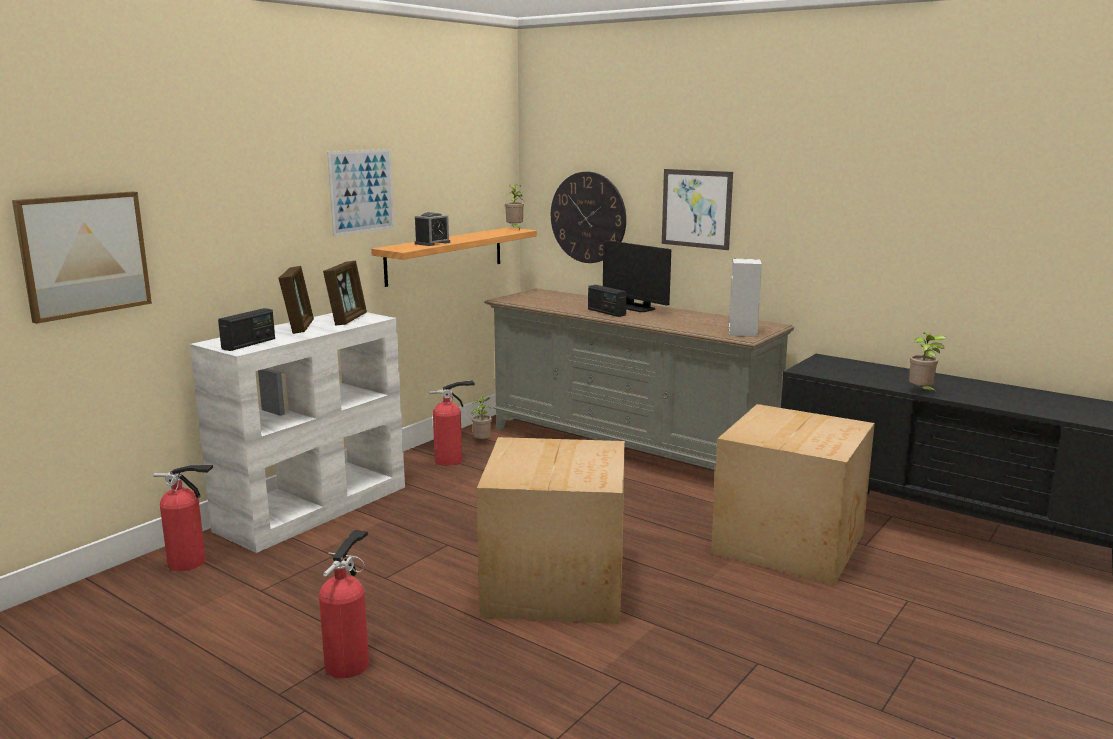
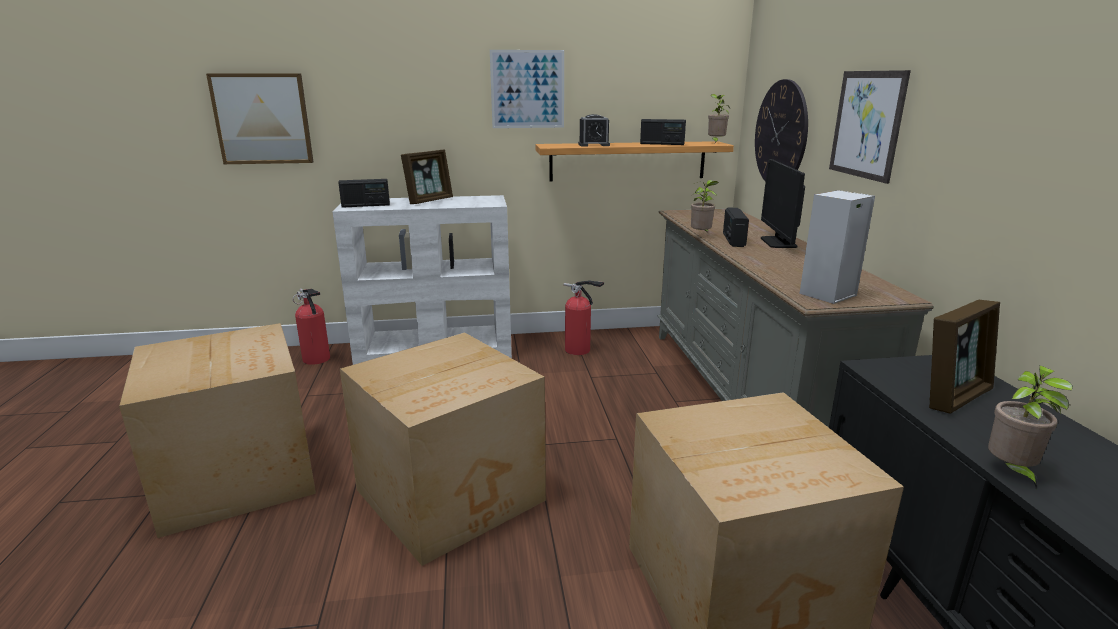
camera: 45 degrees right, 5 degrees up
fire extinguisher [319,530,369,678] -> cardboard box [119,323,316,538]
picture frame [323,260,367,326] -> picture frame moved to [929,300,1000,413]
potted plant [471,396,492,439] -> potted plant moved to [691,180,719,233]
none -> radio [640,119,686,145]

